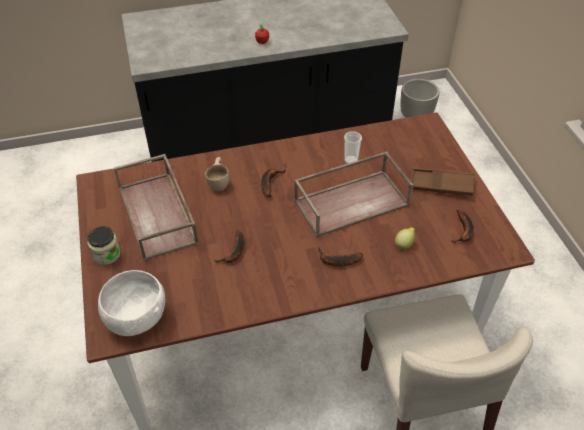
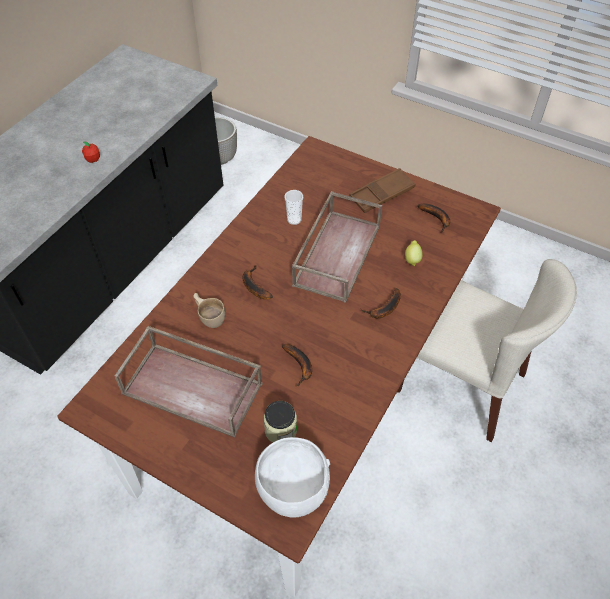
camera: 45 degrees left, 5 degrees up
jar [88,226,120,265] -> jar moved to [264,401,297,443]

